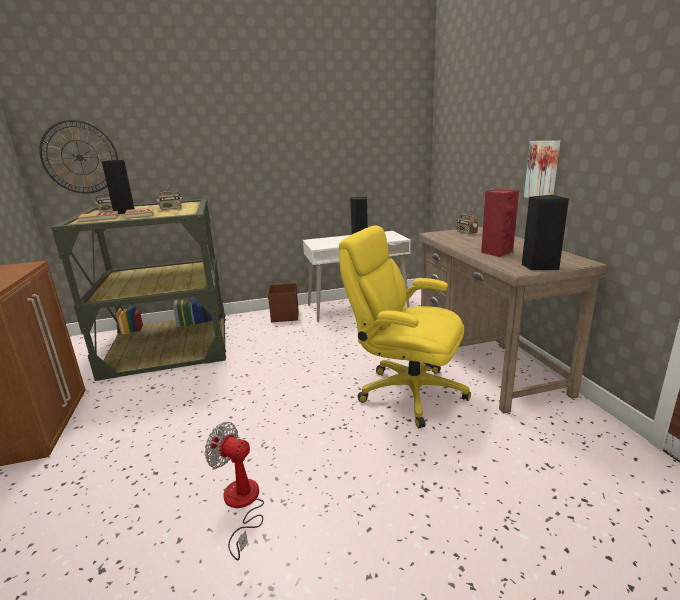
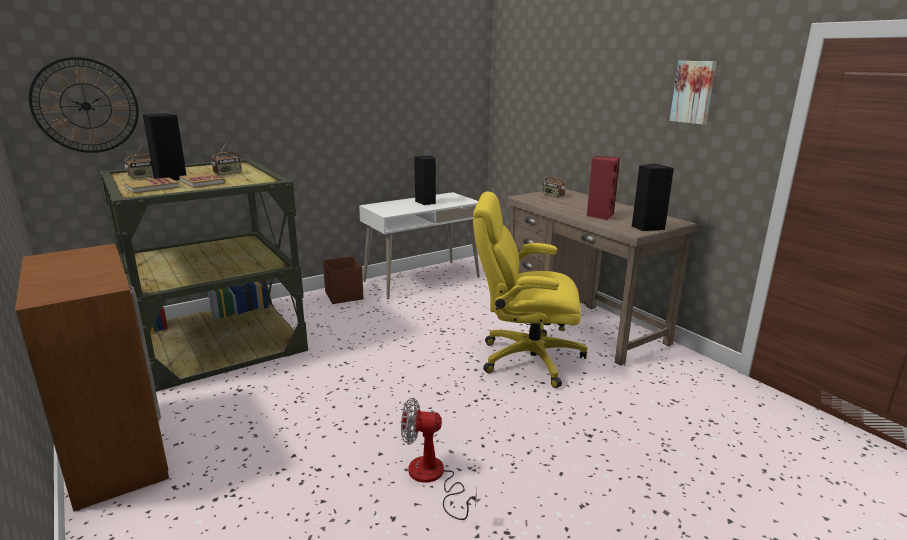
camera: 20 degrees left, 0 degrees up
picture [524,141,560,198] -> picture moved to [670,61,717,125]

